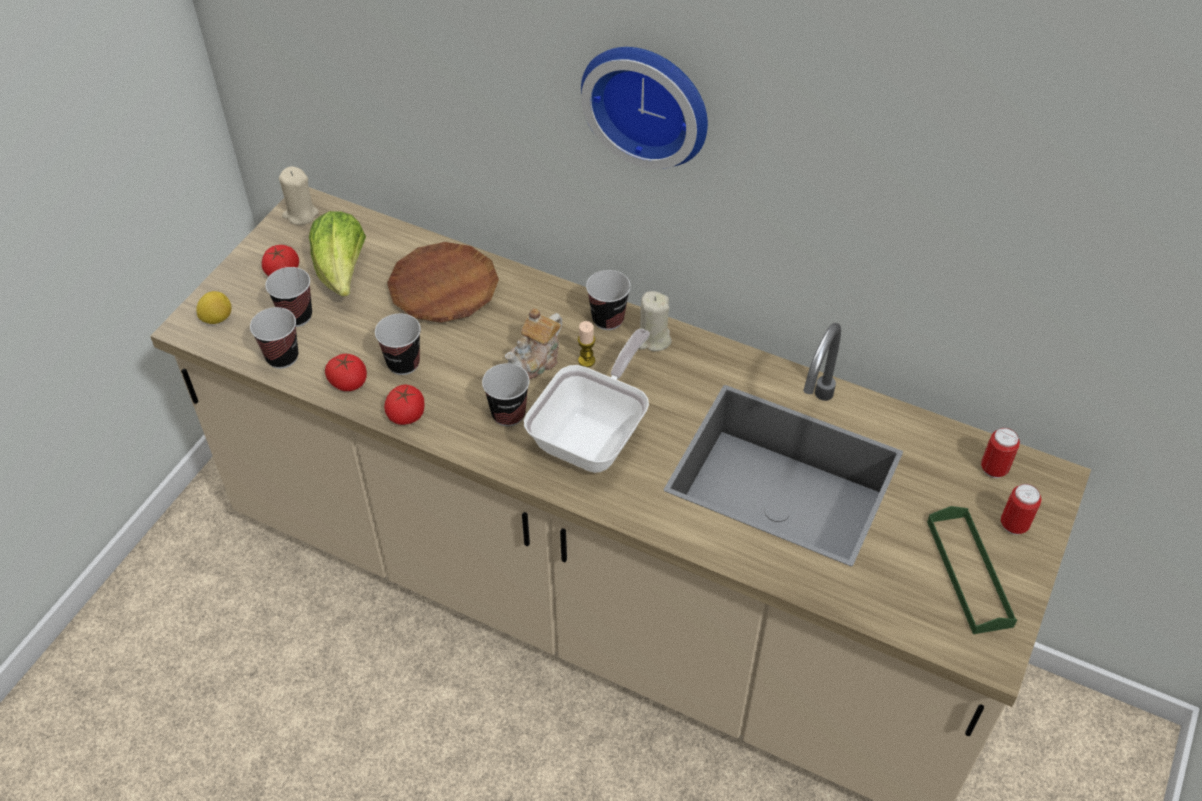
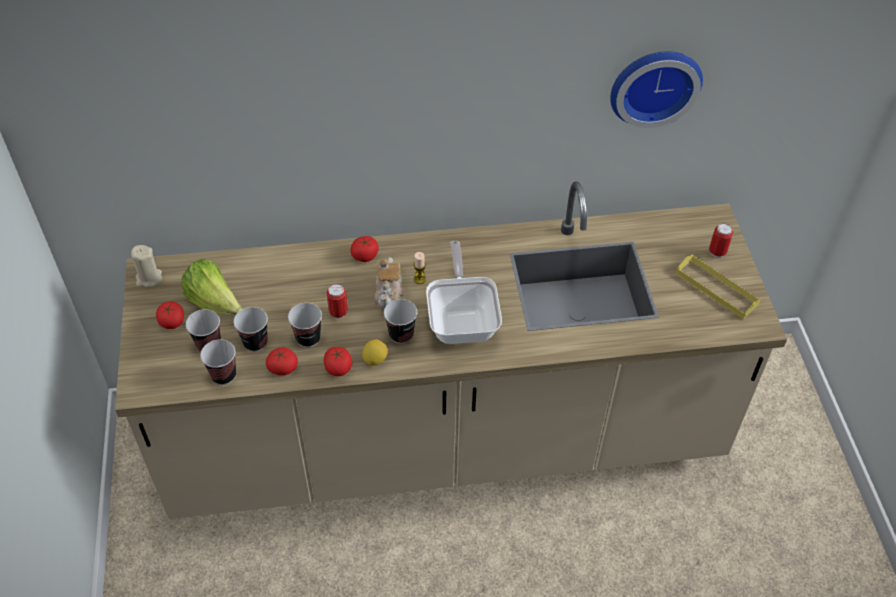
camera: 35 degrees left, 0 degrees up
lemon [196,291,232,324] -> lemon moved to [362,339,388,366]
brown plate [387,242,499,323] -> none
wall clock [581,47,708,169] -> wall clock moved to [610,51,703,128]
cup [586,270,631,330] -> cup moved to [234,307,268,352]
beige candle [639,291,672,351] -> none
green tray [927,506,1017,634] -> yellow tray [676,254,761,319]
can [981,428,1020,478] -> can moved to [327,284,348,319]
none -> tomato [350,236,379,262]

